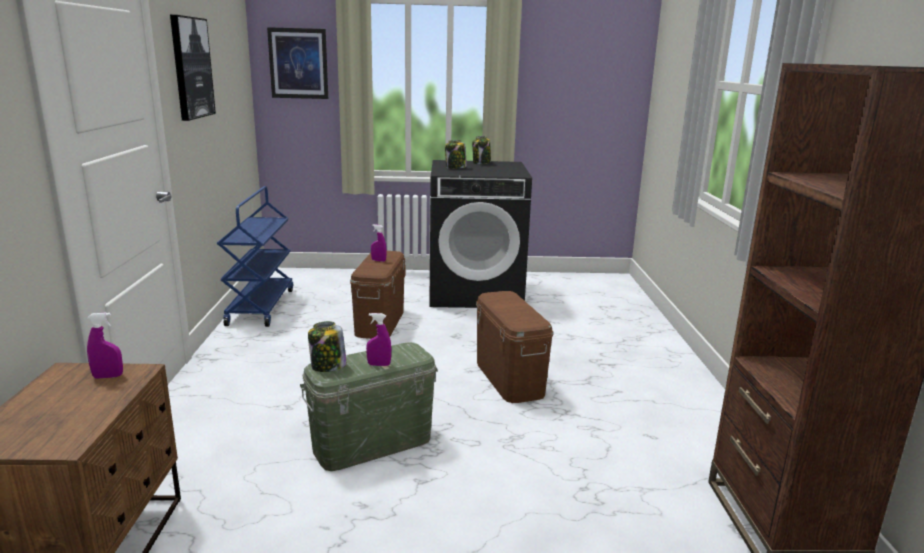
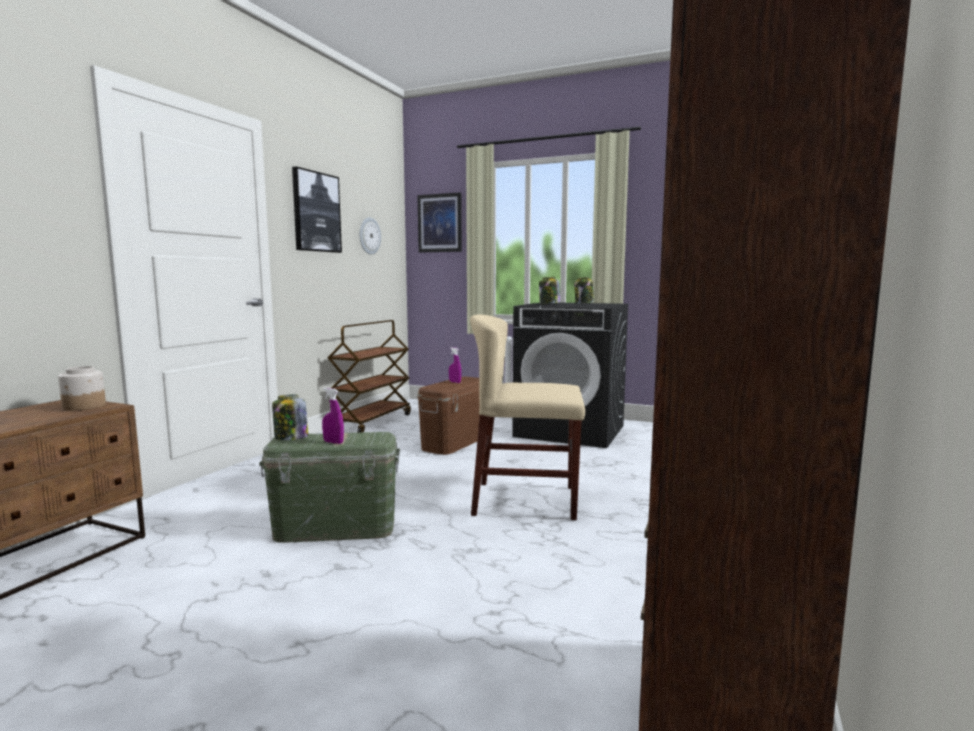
camera: 25 degrees right, 10 degrees down
purple spray bottle [87,313,123,379] -> jar [58,366,106,411]
blue cart [217,186,293,327] -> brown cart [327,320,411,433]
brown storage box [476,291,553,403] -> beige chair [470,314,585,520]
none -> wall clock [359,217,381,255]

